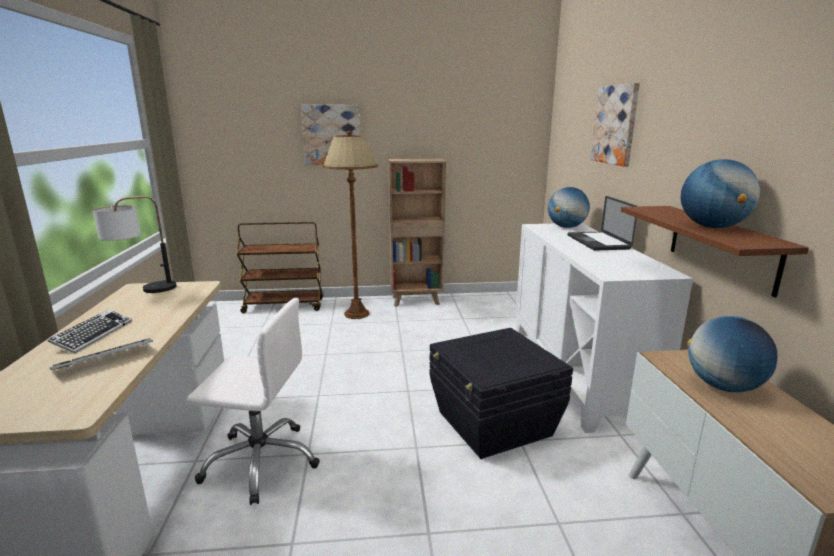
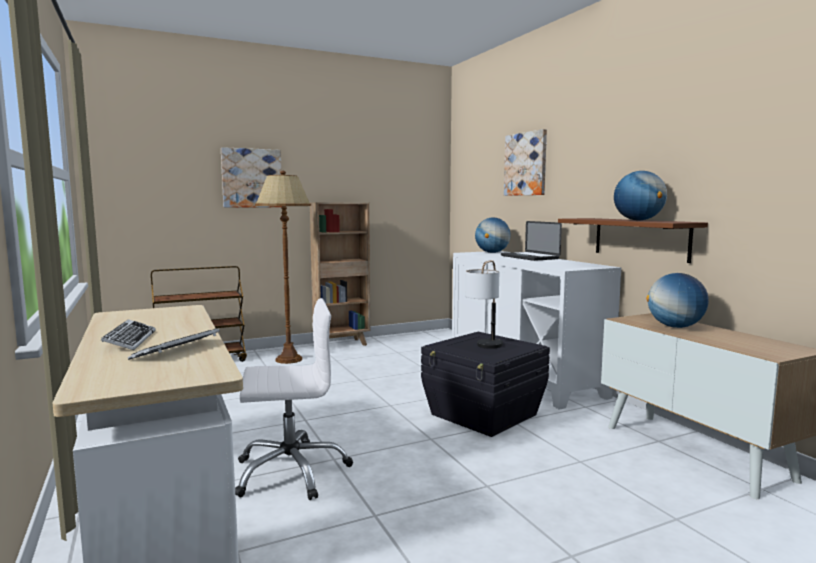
camera: 20 degrees left, 10 degrees down
table lamp [93,196,177,293] -> table lamp moved to [465,260,503,349]

